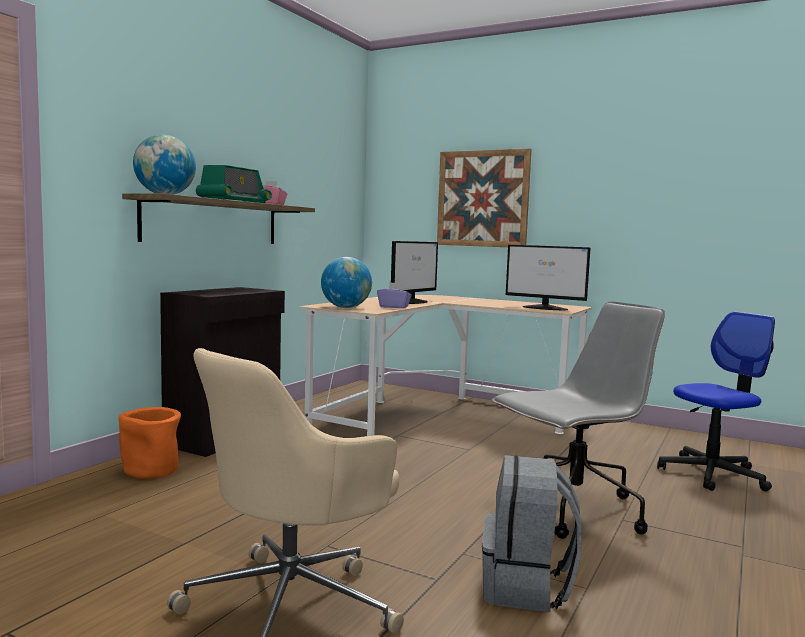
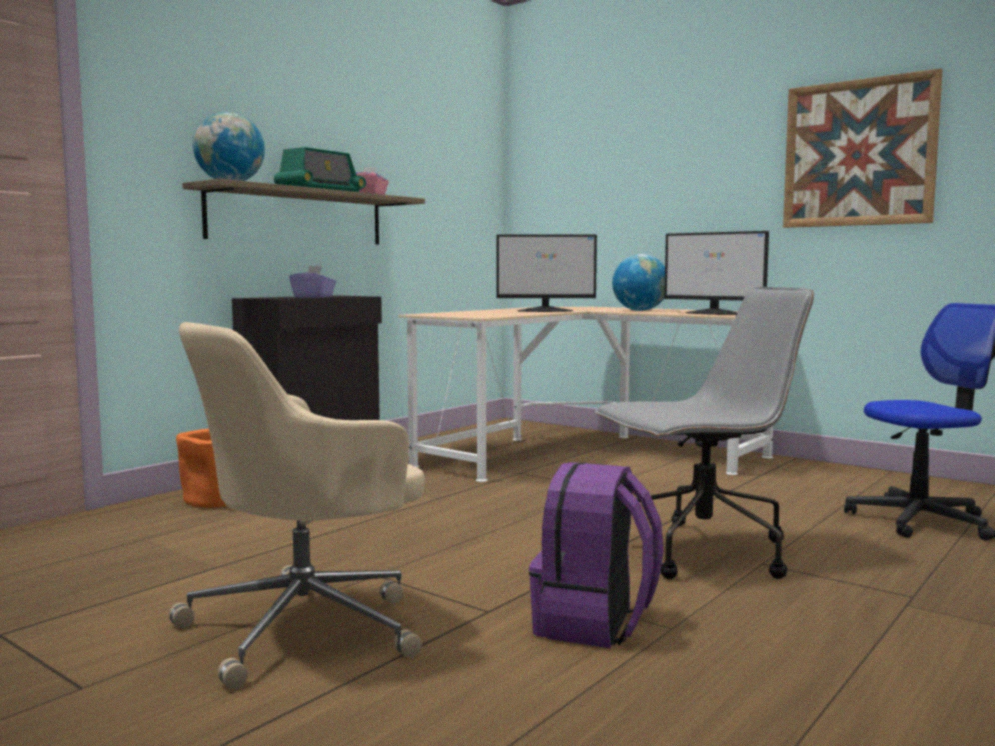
camera: 10 degrees right, 0 degrees up
globe [321,257,372,308] -> globe moved to [612,254,665,311]
purple tissue box [377,282,412,308] -> purple tissue box moved to [289,265,336,298]
monitor [391,241,438,304] -> monitor turned 45 degrees clockwise [496,234,597,312]
picture [437,149,532,247] -> picture moved to [783,68,943,228]
grey backpack [482,455,582,612] -> purple backpack [529,462,664,648]

